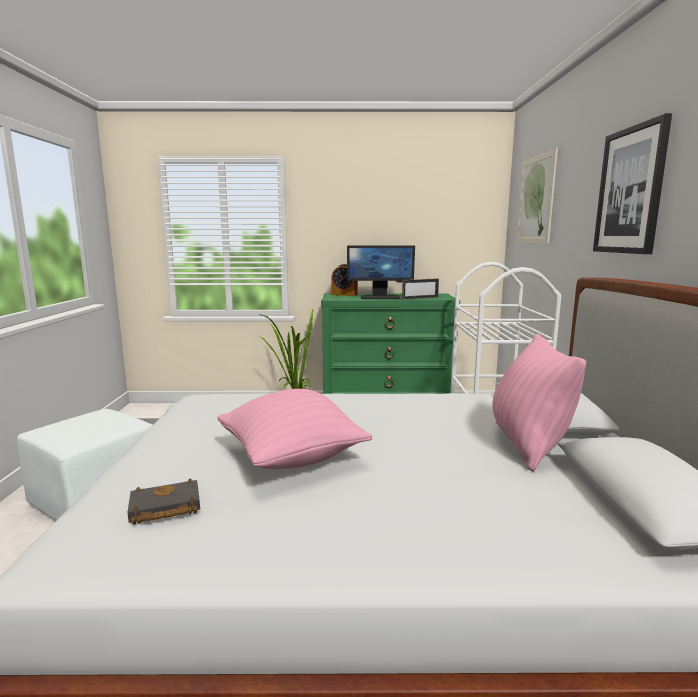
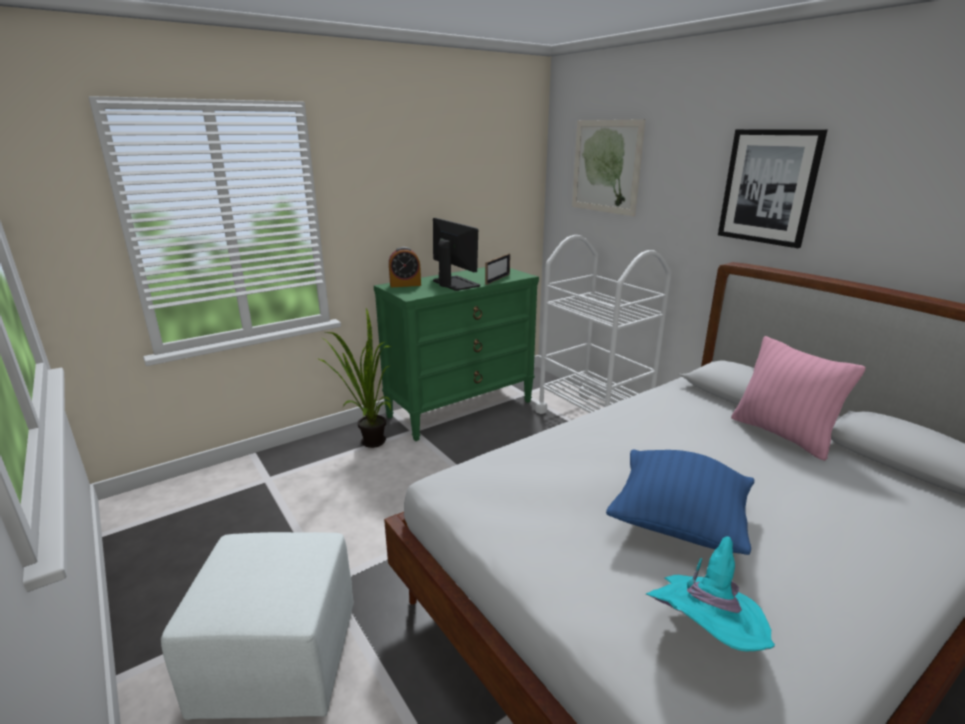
camera: 35 degrees left, 10 degrees up
black book [128,479,200,525] -> turquoise hat [646,536,775,651]
pink pillow [217,389,373,469] -> blue pillow [606,449,755,555]
monitor [347,245,415,299] -> monitor turned 90 degrees counterclockwise [433,218,480,291]

